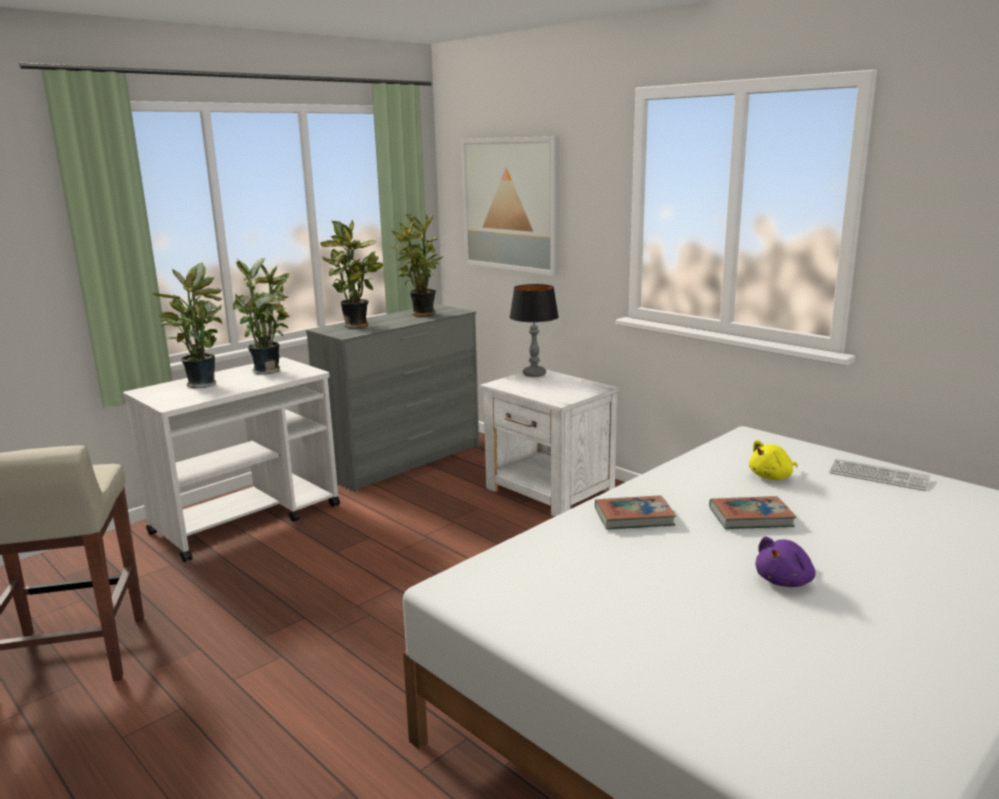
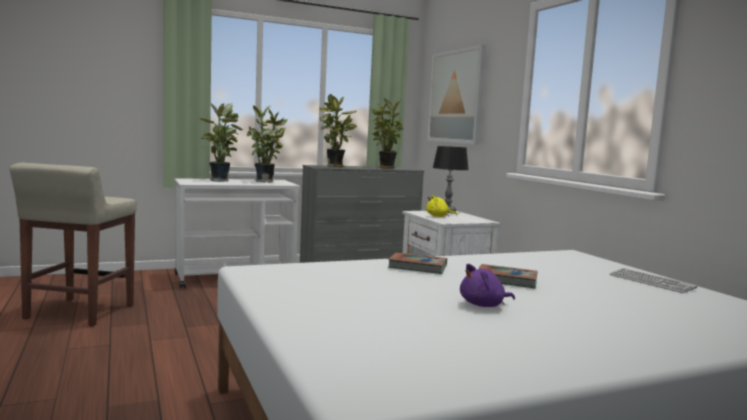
camera: 20 degrees right, 10 degrees down
yellow plush toy [749,440,798,480] -> yellow plush toy moved to [426,195,457,217]

